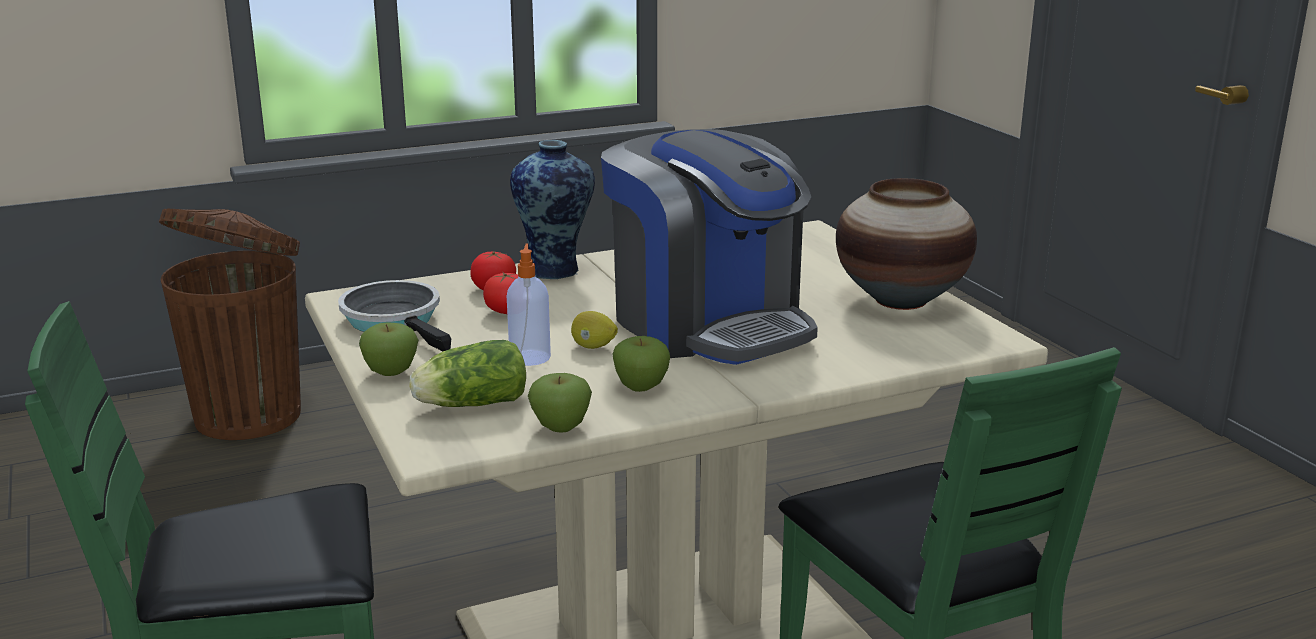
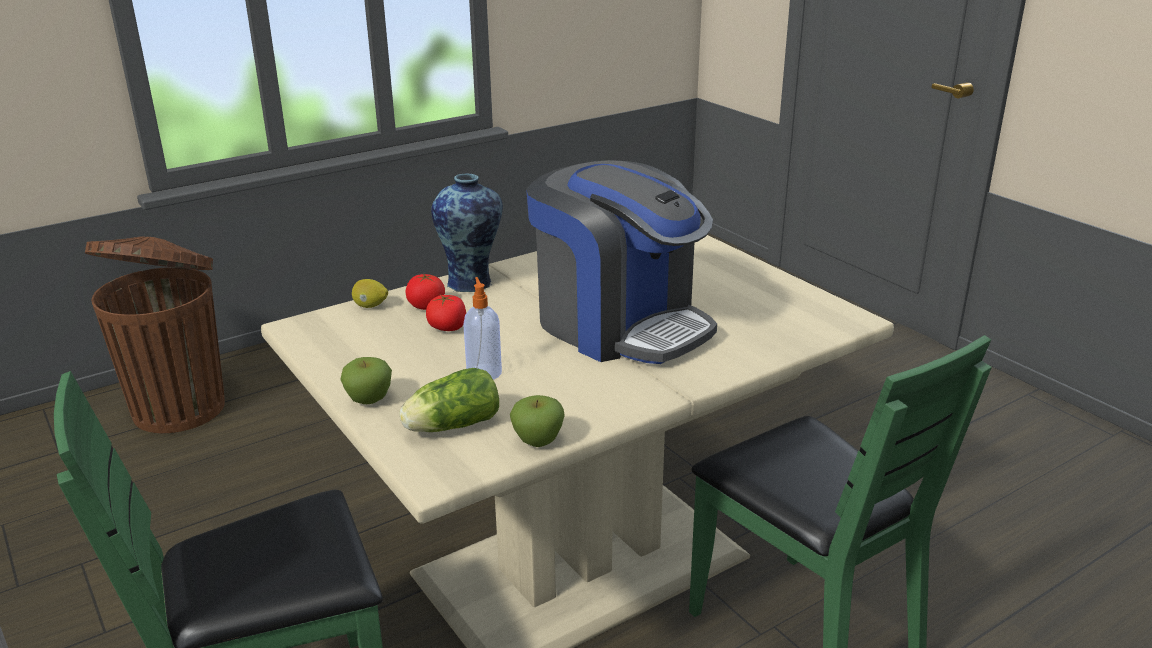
camera: 10 degrees left, 5 degrees up
frying pan [338,280,451,352] -> none
lemon [571,311,618,349] -> lemon moved to [352,279,388,308]
apple [613,336,670,392] -> none
vase [836,178,977,310] -> none

